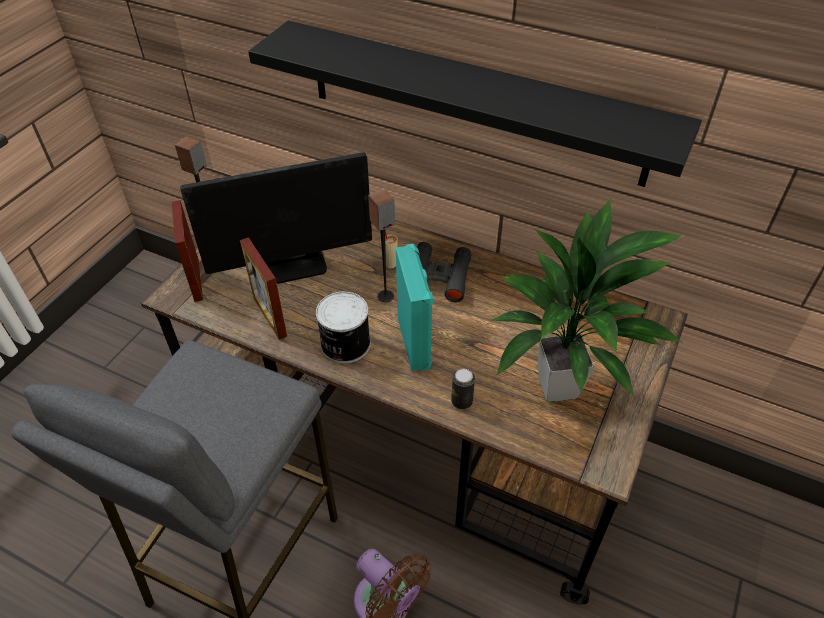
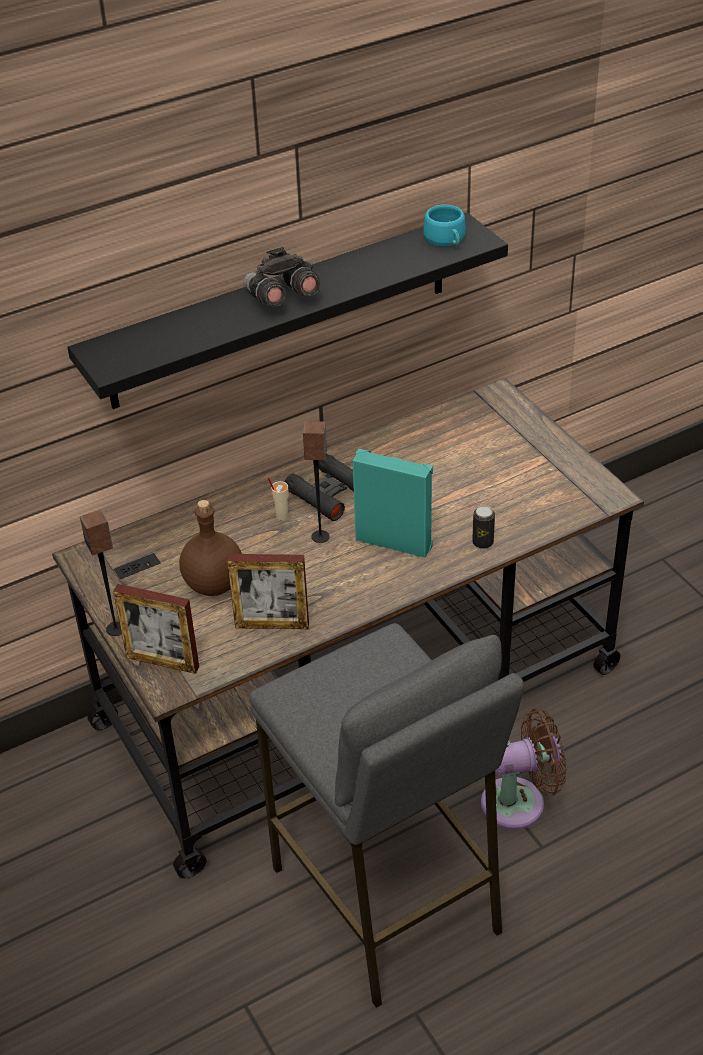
camera: 55 degrees left, 5 degrees down
monitor [180,152,372,284] -> brown bottle [179,500,242,596]
can [316,292,371,363] -> none
potted plant [491,198,684,402] -> none
none -> grey binoculars [244,247,321,307]
none -> turquoise cup [423,204,466,246]

